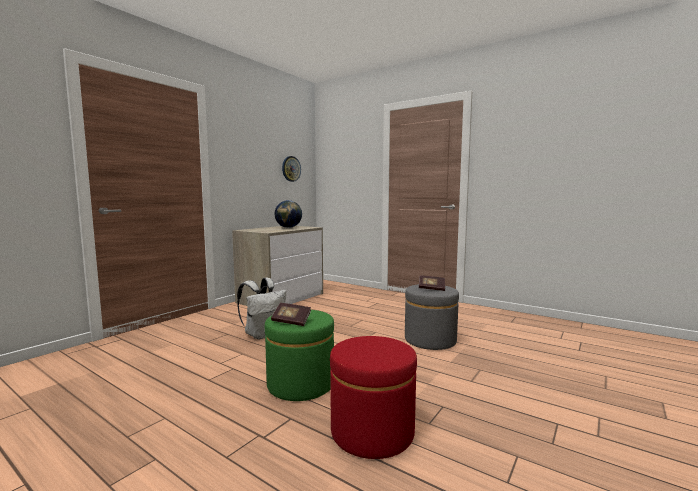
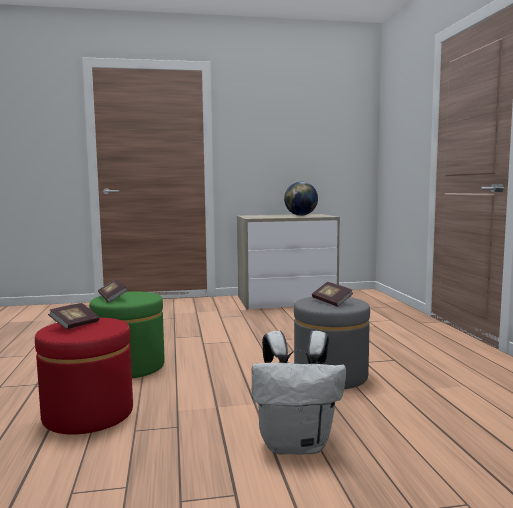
camera: 45 degrees right, 0 degrees up
white backpack [237,278,286,339] -> white backpack moved to [252,331,346,455]
wall clock [282,156,301,182] -> none
none -> book [48,303,100,329]

